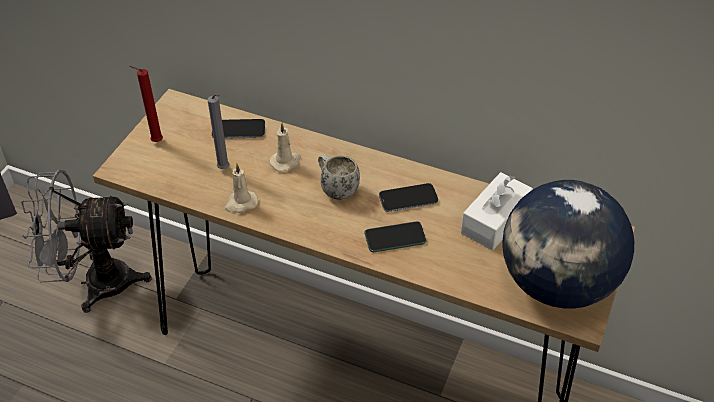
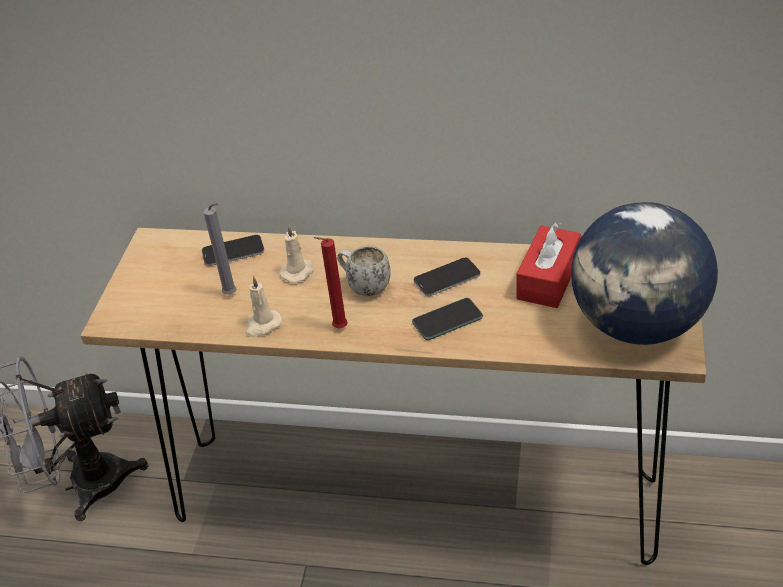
camera: 10 degrees left, 5 degrees down
red candle [129,66,163,142] -> red candle moved to [314,237,348,328]
white tissue box [461,172,533,250] -> red tissue box [516,222,581,308]

